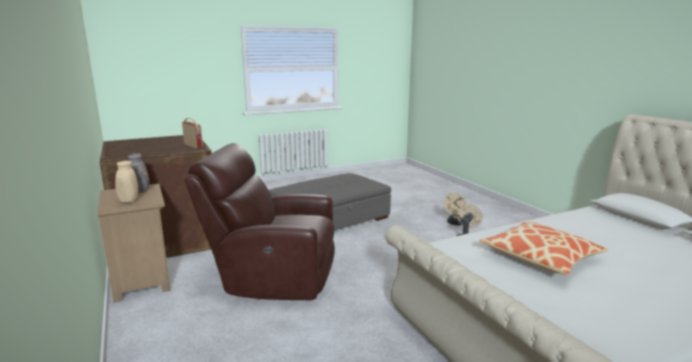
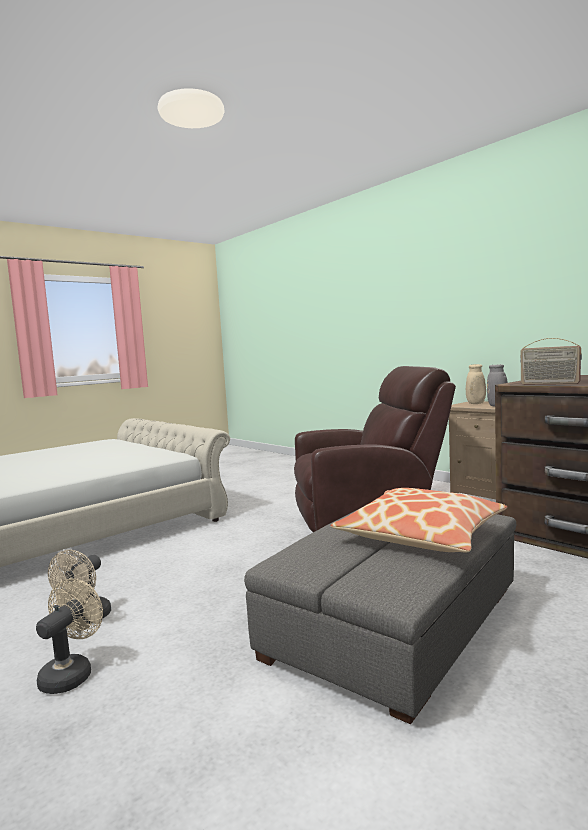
camera: 165 degrees right, 10 degrees down
pillow [480,222,608,275] -> pillow moved to [331,488,507,553]

